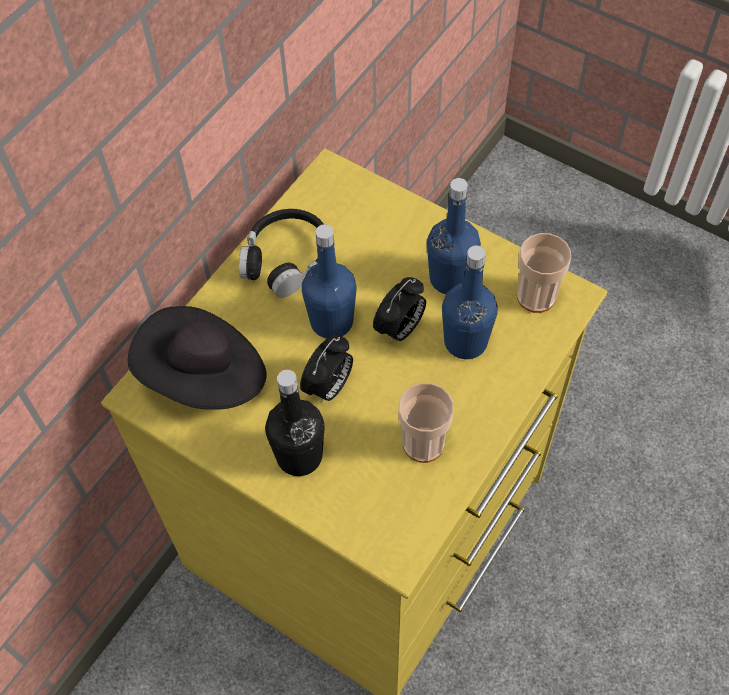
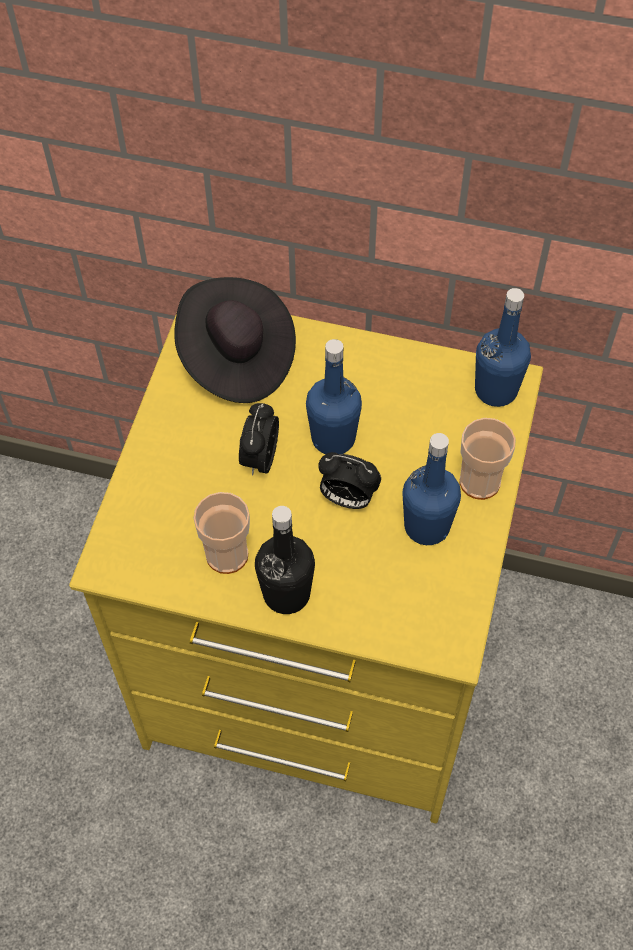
camera: 70 degrees right, 0 degrees up
black headphones [239,209,324,298] -> none
black bottle [265,370,324,476] -> black bottle moved to [255,506,315,614]
alarm clock [300,335,353,403] -> alarm clock turned 90 degrees clockwise [239,403,279,476]
blue bottle [442,245,498,359] -> blue bottle moved to [475,288,531,407]
cup [517,233,571,313] -> cup moved to [459,418,516,500]

